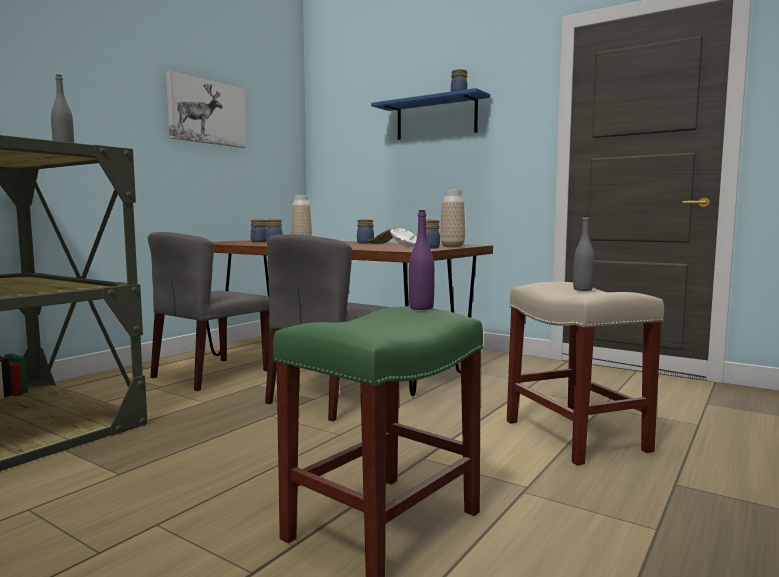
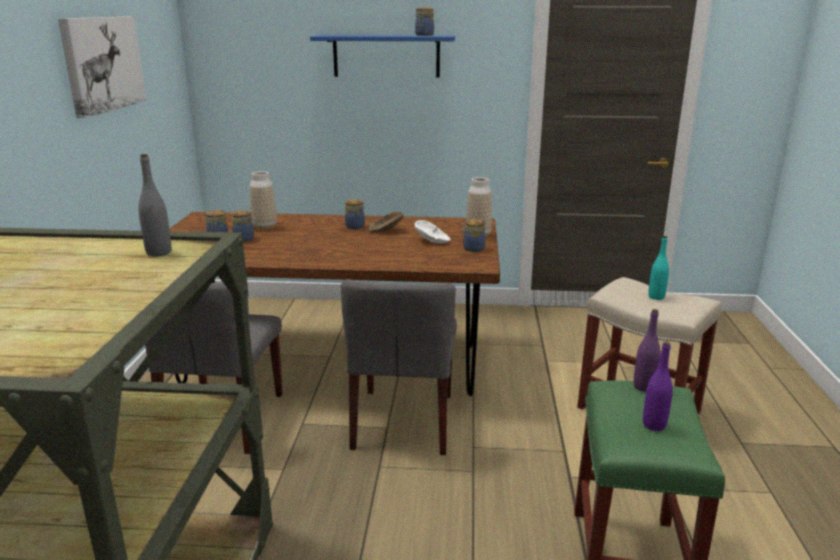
camera: 30 degrees left, 15 degrees up
grey bottle [573,216,595,291] -> turquoise bottle [648,236,669,300]
none -> purple bottle [643,341,673,431]

